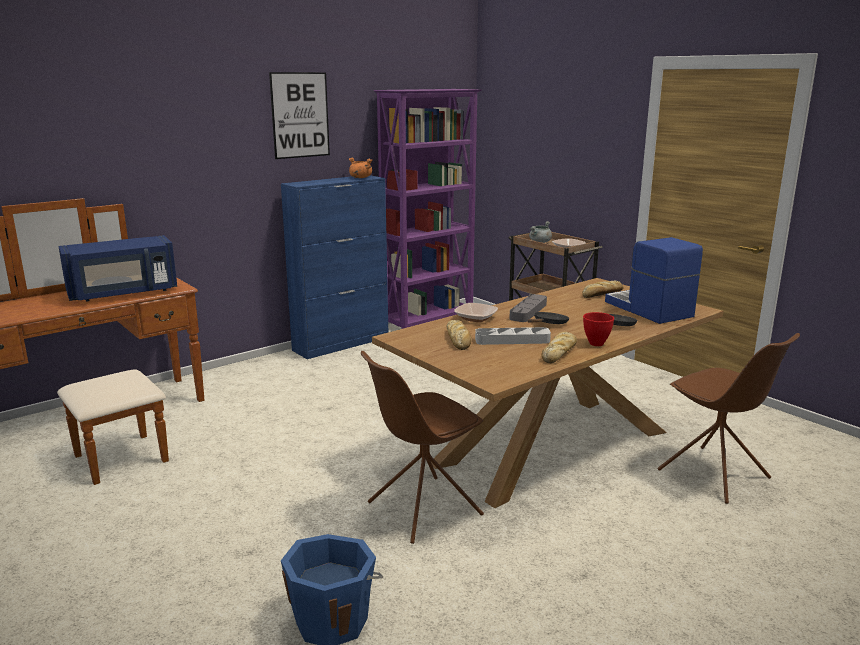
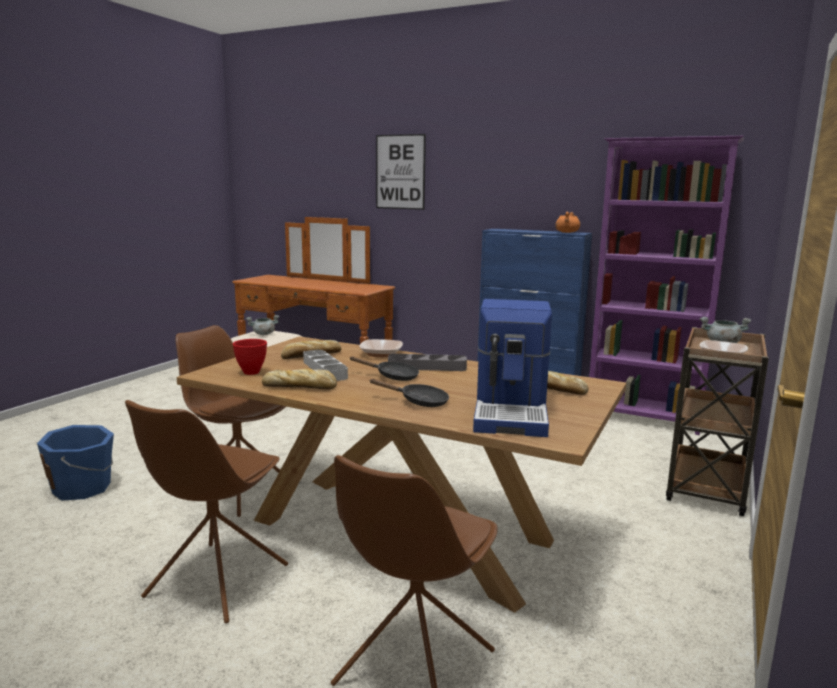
camera: 65 degrees right, 5 degrees down
blue microwave [58,235,177,301] -> none
picture [269,72,330,159] -> picture moved to [376,134,426,210]
red bowl [583,312,614,346] -> red bowl moved to [233,339,267,375]
coffee machine [605,237,703,324] -> coffee machine turned 150 degrees clockwise [473,299,552,437]
none -> brown chair [125,400,288,623]
none -> grey cooking pot [246,315,279,335]

